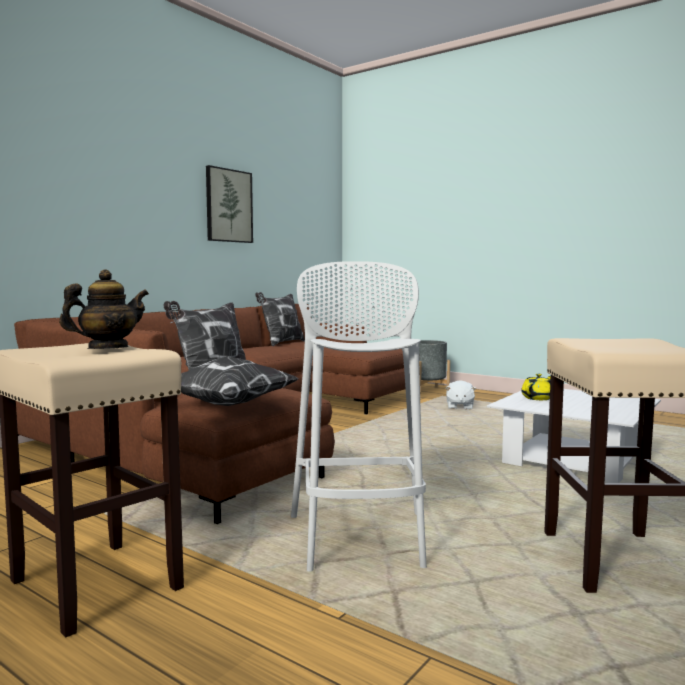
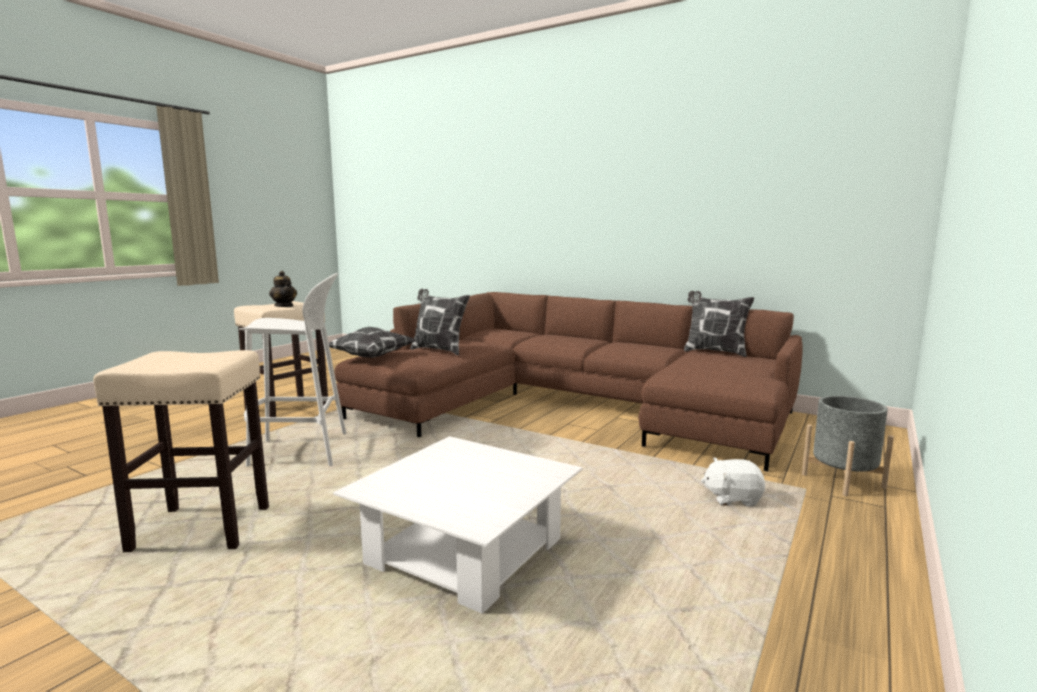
camera: 85 degrees right, 5 degrees up
picture [206,165,253,243] -> none
yellow teapot [521,374,551,400] -> none

